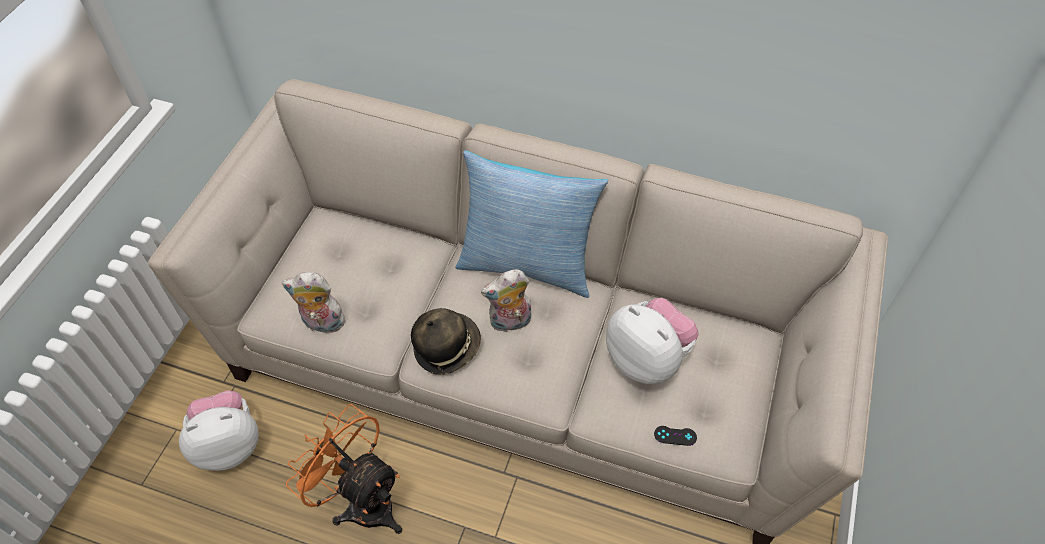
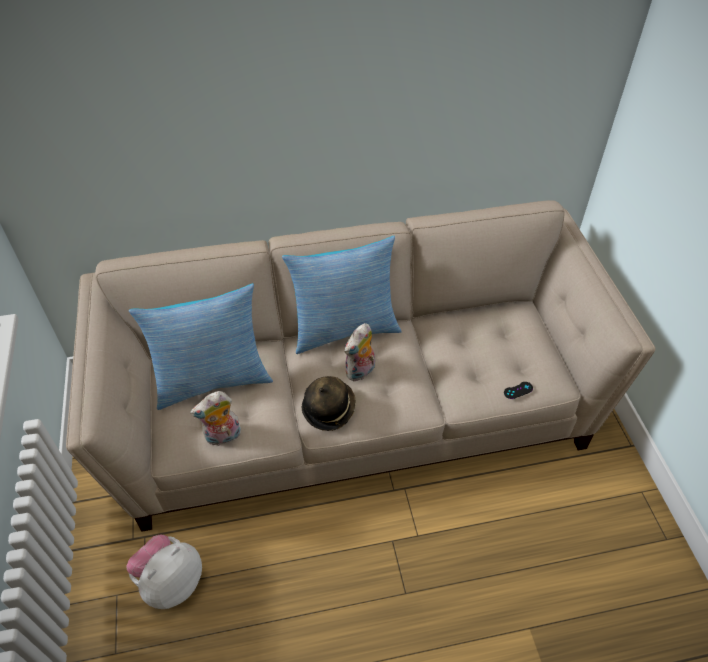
camera: 30 degrees left, 5 degrees down
orange fan [286,404,402,534] -> none
plush toy [606,298,698,384] -> none
none -> pillow [129,283,273,410]

